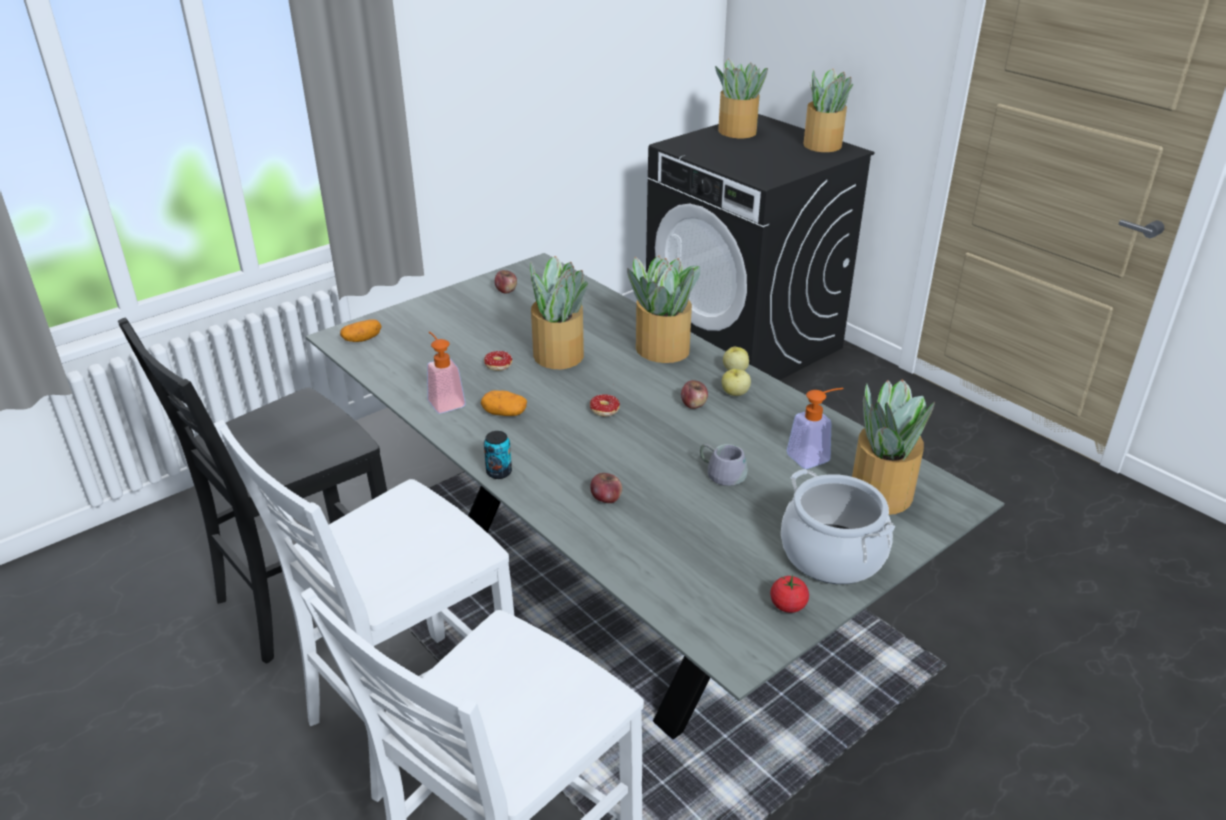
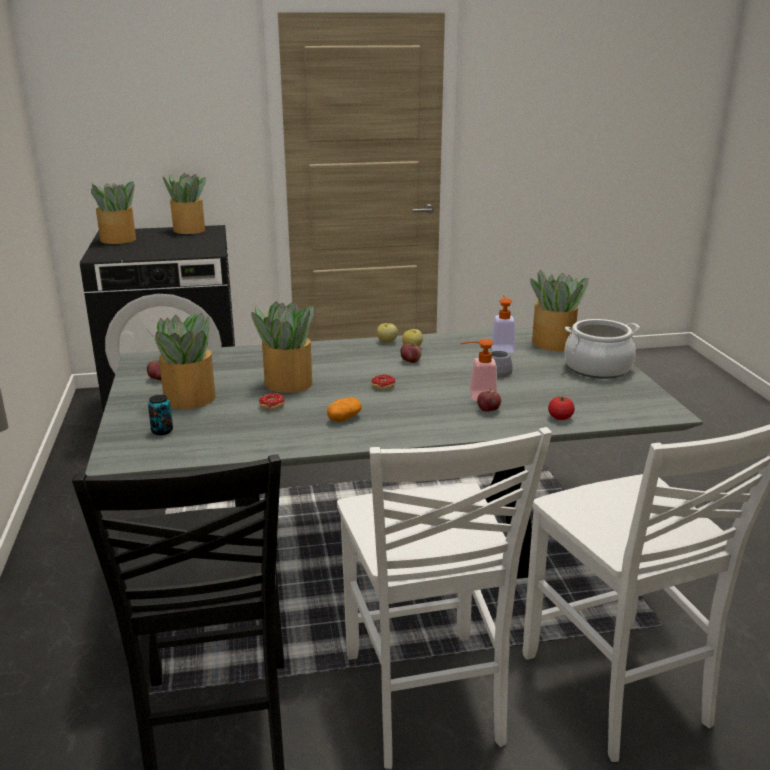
camera: 60 degrees left, 10 degrees down
potato [340,319,382,342] -> none
soap dispenser [427,331,465,413] -> soap dispenser moved to [460,339,497,401]
can [484,431,512,479] -> can moved to [148,395,173,435]
potted plant [627,255,700,363] -> potted plant moved to [145,313,216,409]
tomato [770,575,809,613] -> tomato moved to [548,396,575,420]

